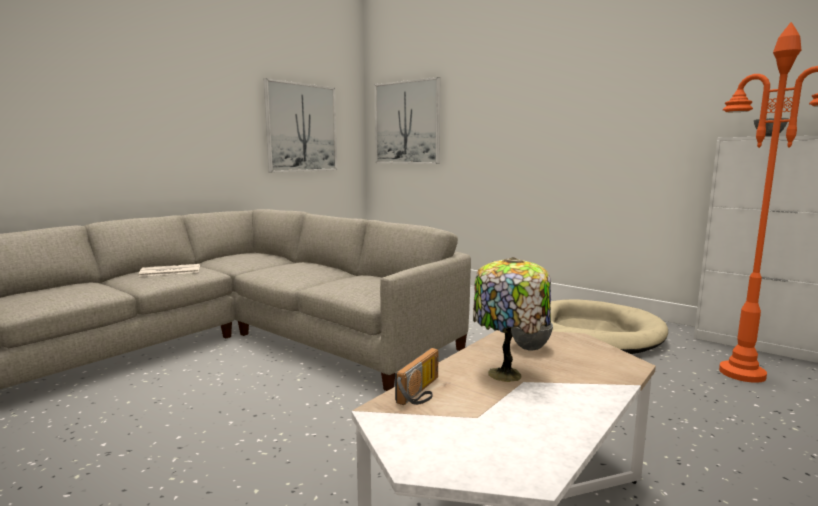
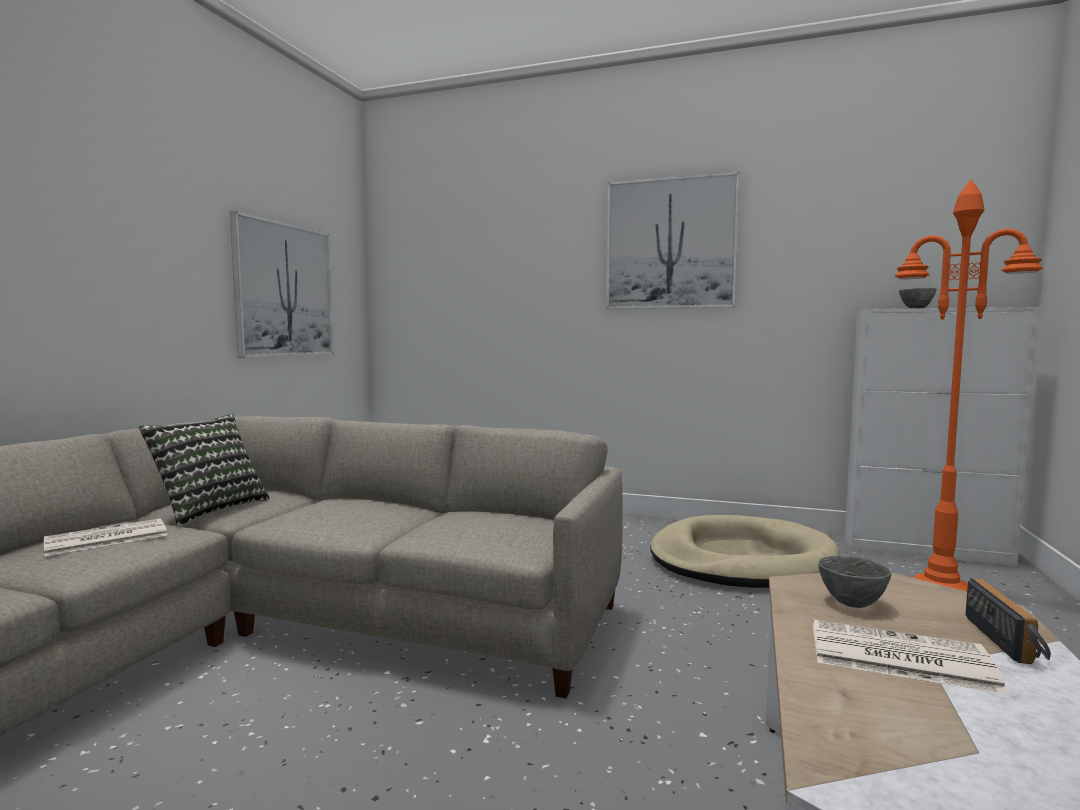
camera: 20 degrees left, 5 degrees down
picture [375,77,440,164] -> picture moved to [606,171,740,309]
radio [395,348,439,405] -> radio moved to [965,578,1051,664]
table lamp [473,257,551,382] -> newspaper [813,619,1007,694]
none -> pillow [139,414,270,526]

